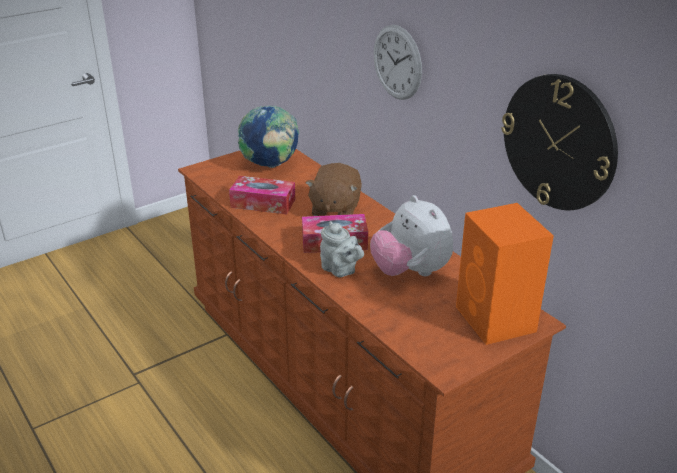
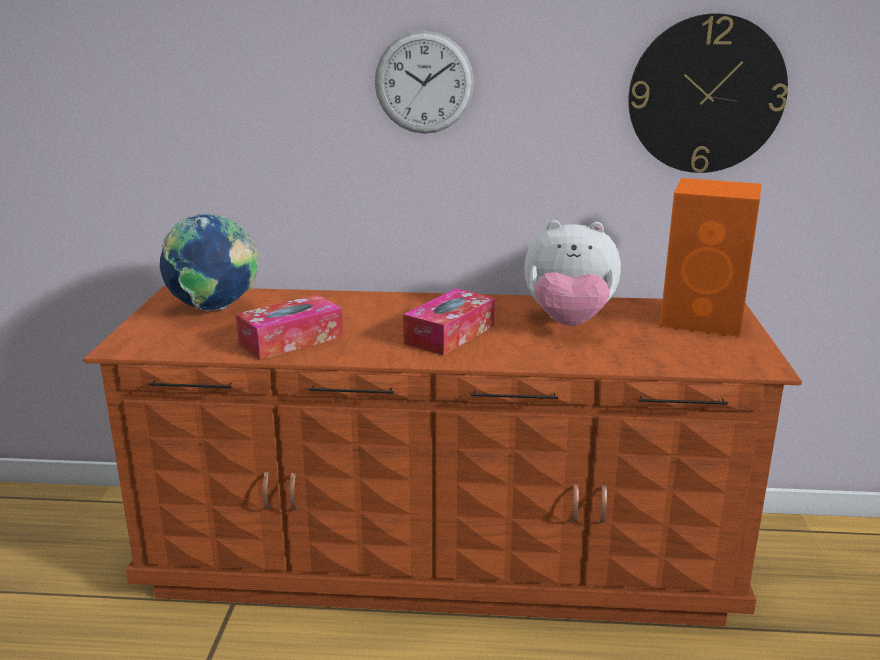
camera: 50 degrees left, 10 degrees down
brown plush toy [305,163,362,216] -> none
grey teapot [320,221,364,277] -> none

